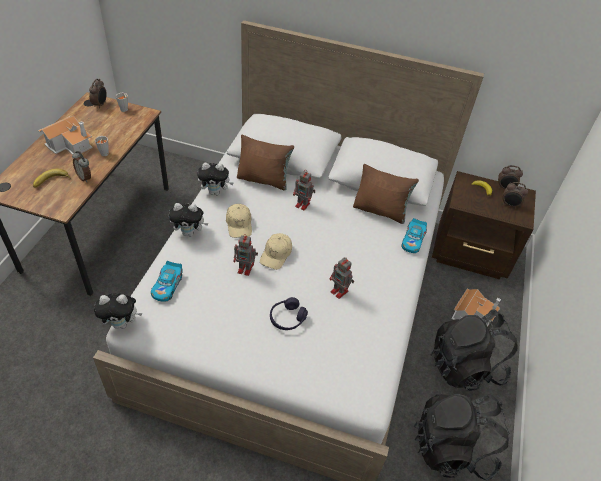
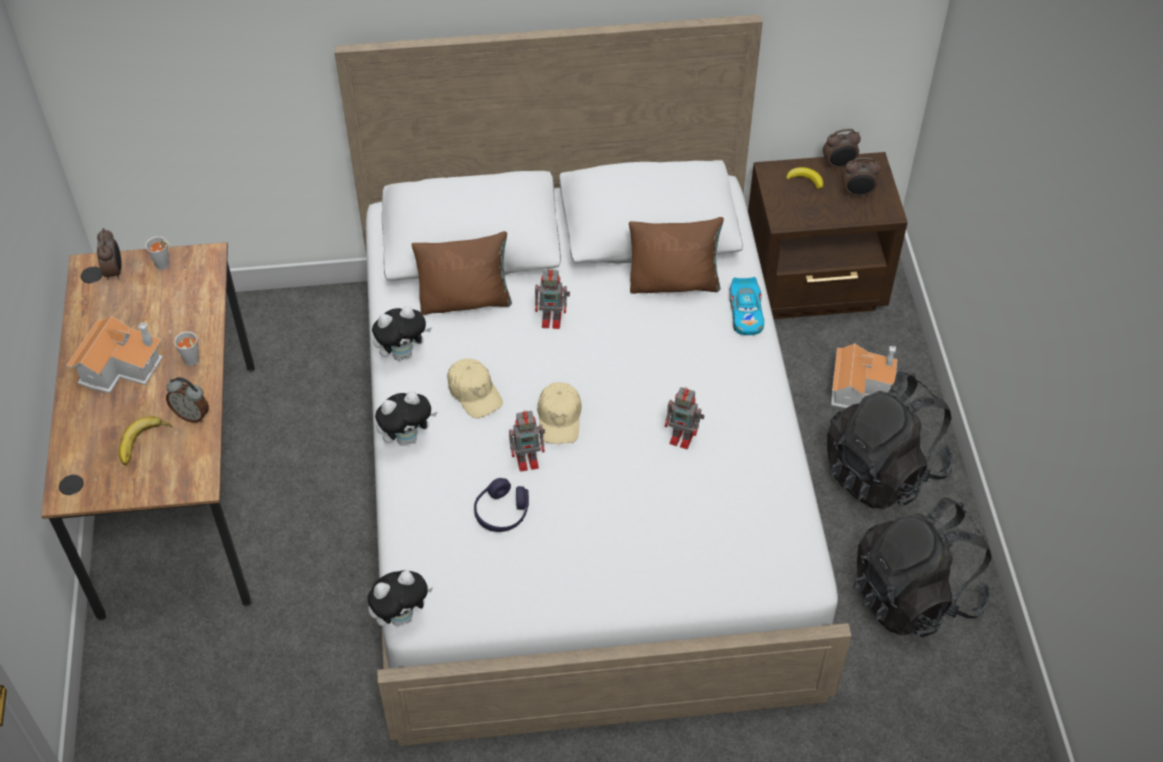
camera: 20 degrees left, 5 degrees up
toy car [151,261,183,302] -> none
purple headphones [270,297,308,330] -> purple headphones moved to [474,478,529,532]

